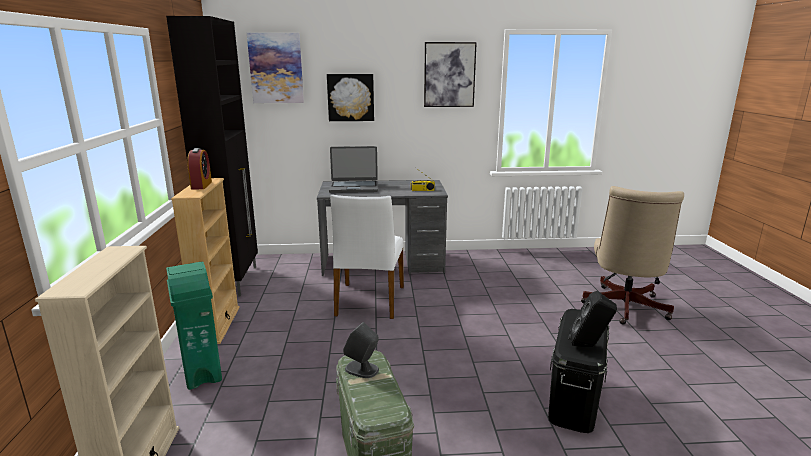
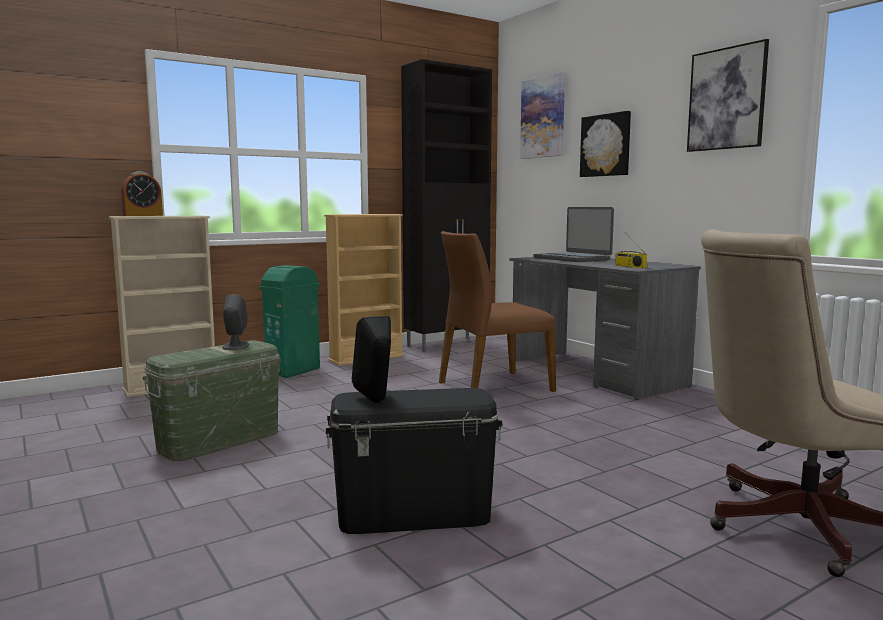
camera: 60 degrees right, 10 degrees down
alarm clock [187,148,212,190] -> alarm clock moved to [121,171,163,216]
white chair [330,194,404,319] -> brown chair [439,231,556,392]

